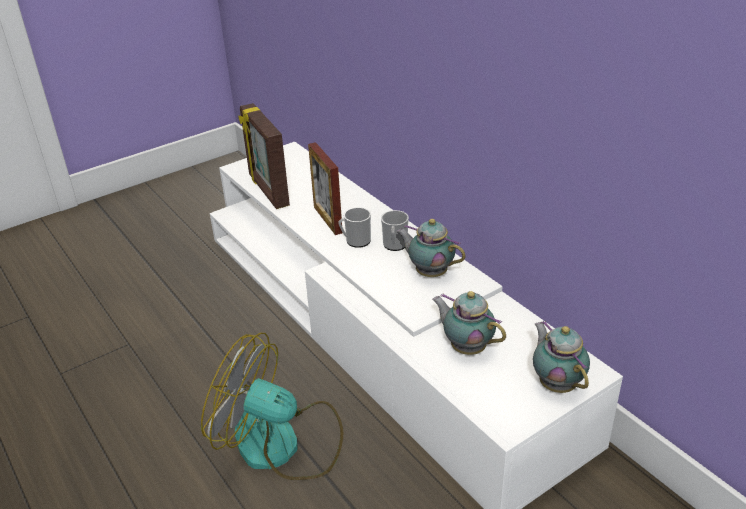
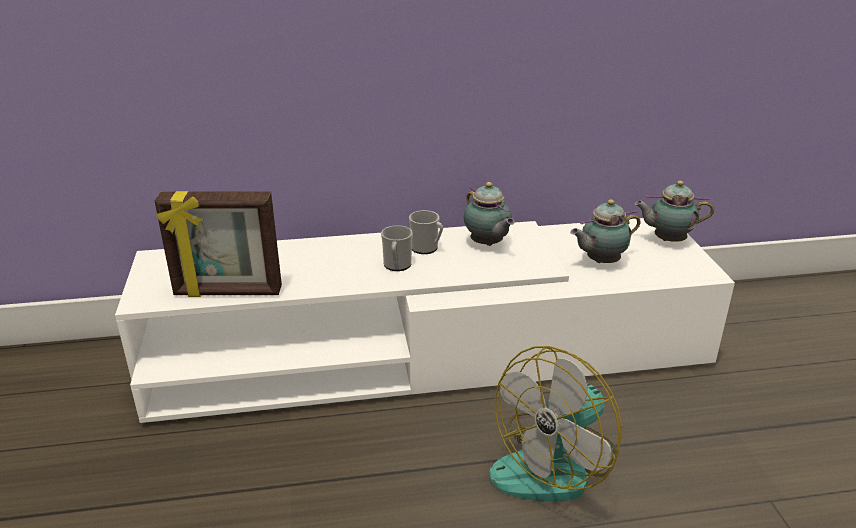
camera: 65 degrees left, 5 degrees down
picture frame [308,142,343,235] -> none
teapot [396,219,466,277] -> teapot turned 90 degrees counterclockwise [464,182,515,246]

